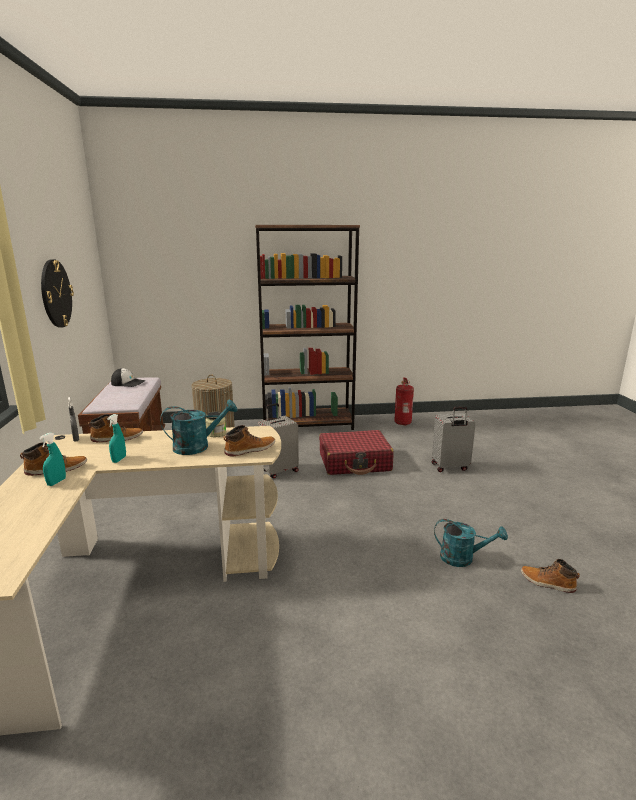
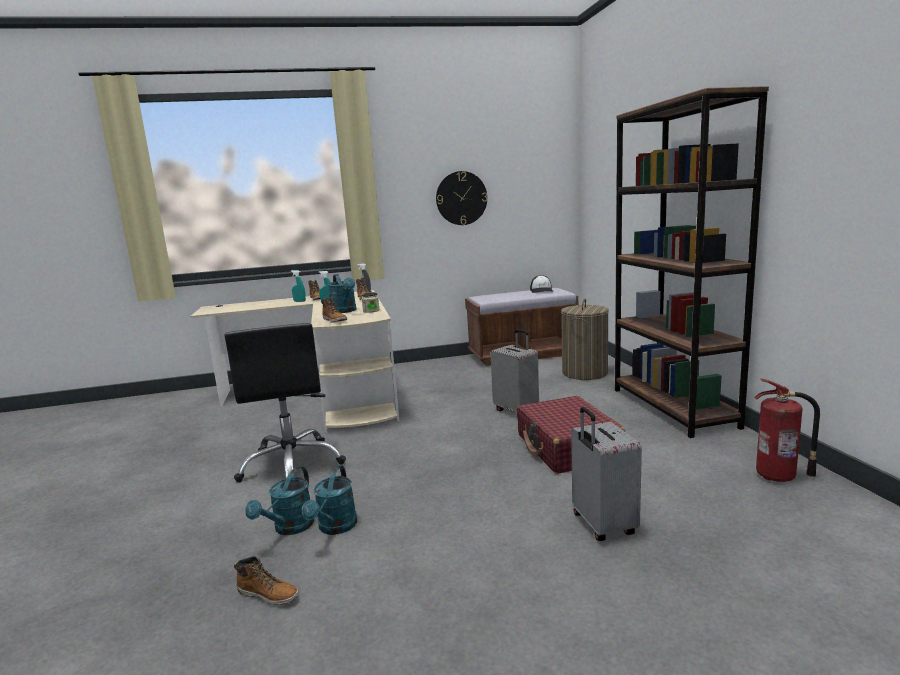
camera: 85 degrees right, 5 degrees down
boot [521,559,580,593] -> boot turned 90 degrees clockwise [234,556,299,605]
none -> black office chair [224,323,346,483]
none -> turquoise watering can [245,466,314,535]

